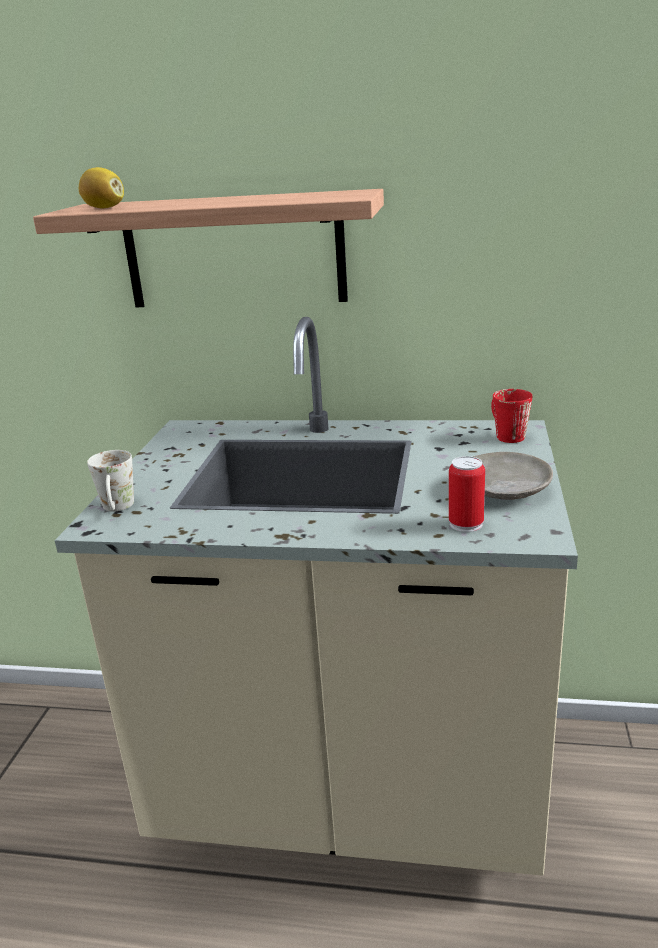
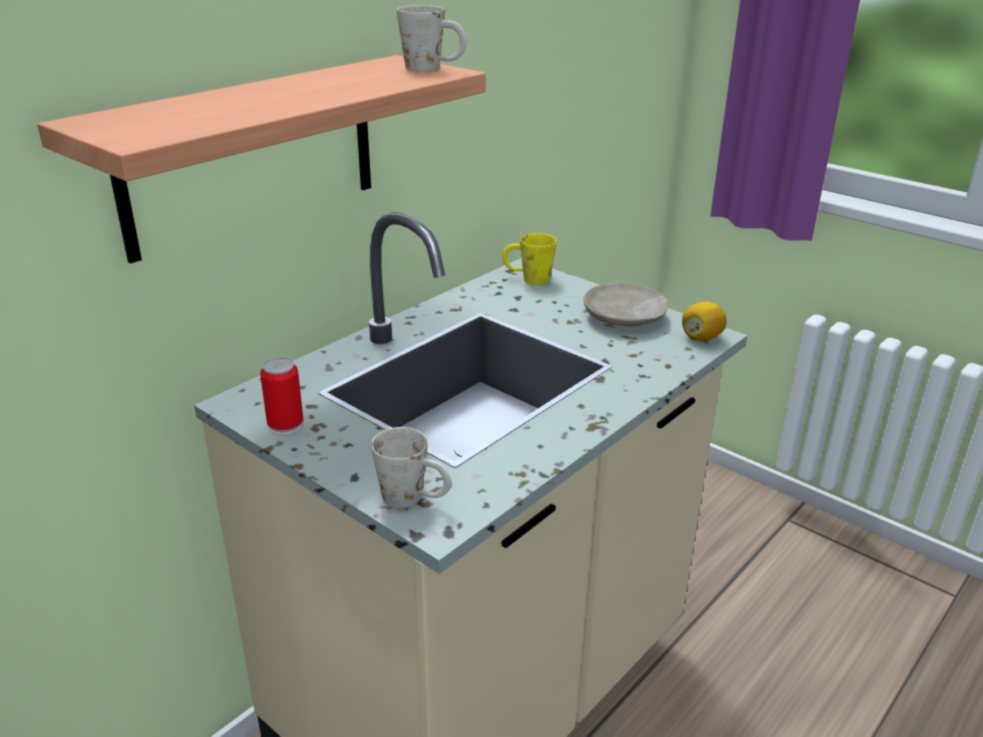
camera: 60 degrees left, 5 degrees up
lemon [79,167,124,208] -> lemon moved to [682,302,727,342]
can [449,456,485,532] -> can moved to [260,357,303,435]
red mug [491,389,532,443] -> yellow mug [502,233,557,285]
none -> white mug [397,5,467,72]

